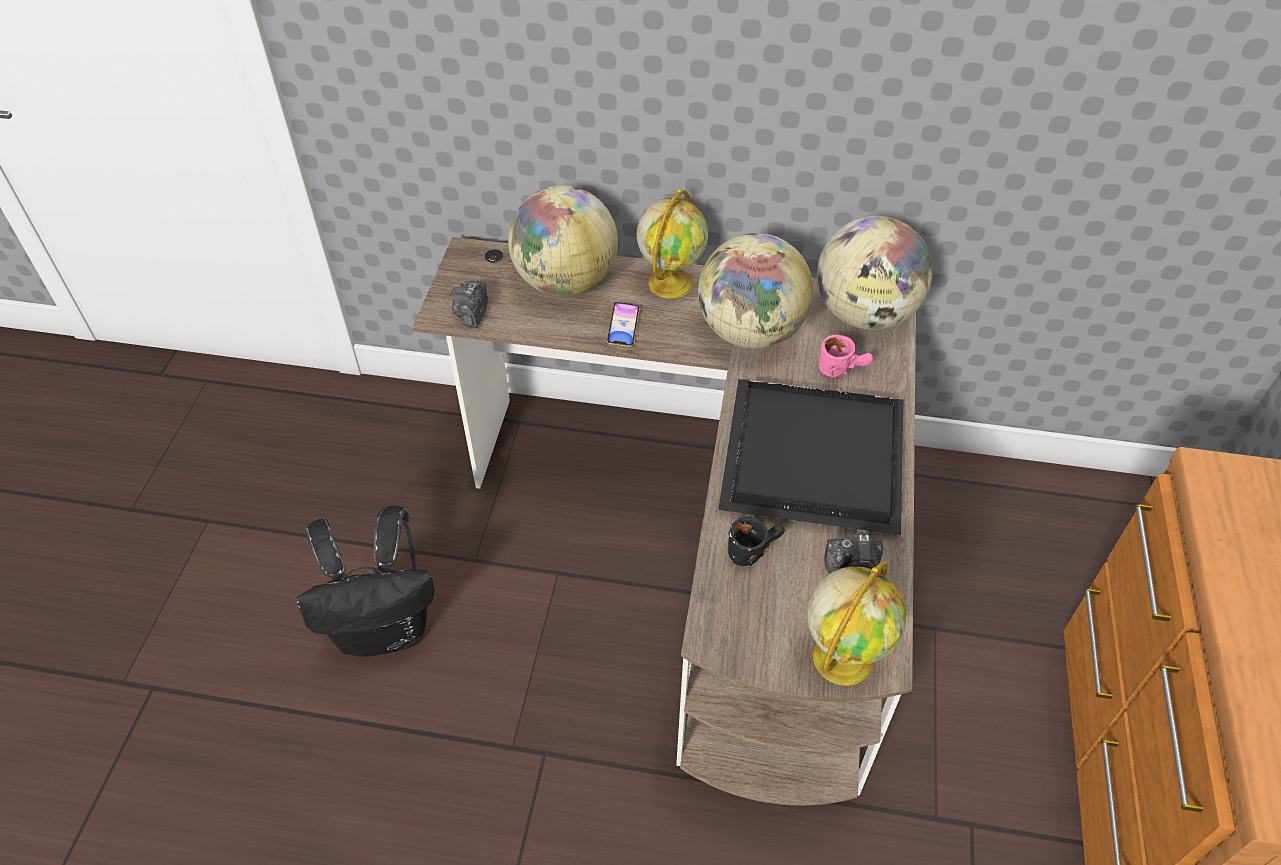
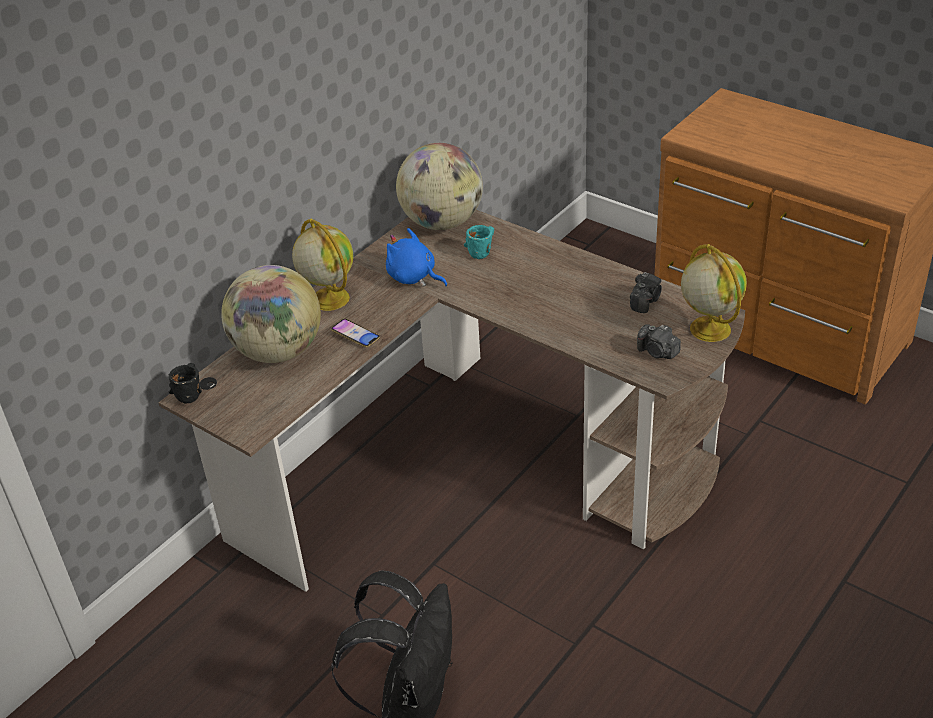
camera: 60 degrees left, 10 degrees down
camera [451,280,488,328] -> camera moved to [637,324,681,359]
globe [698,233,813,349] -> blue plush toy [386,228,448,287]
black tray [718,379,903,535] -> none
black mug [728,517,785,566] -> black mug moved to [169,363,202,404]
pink mug [818,334,873,378] -> turquoise mug [464,225,494,259]

